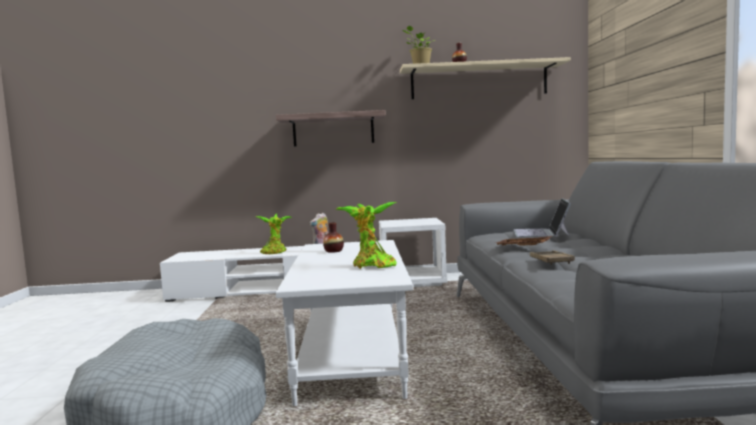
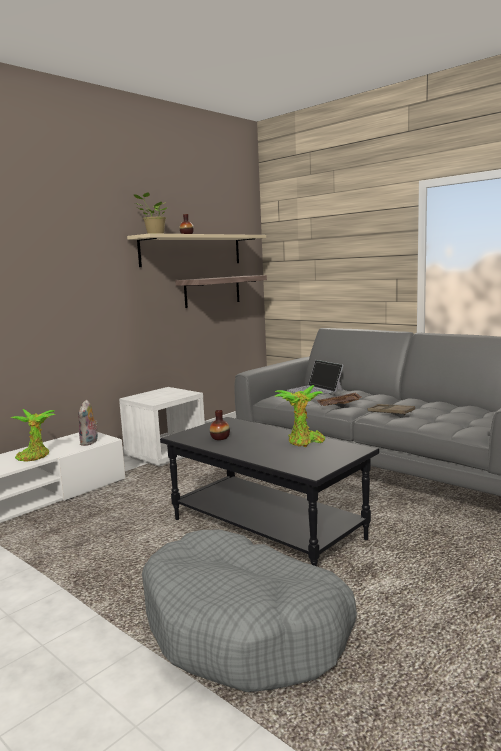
camera: 45 degrees left, 5 degrees up
shelf [276,110,386,146] -> shelf moved to [175,275,267,308]
white coffee table [276,240,413,406] -> black coffee table [160,417,379,566]

